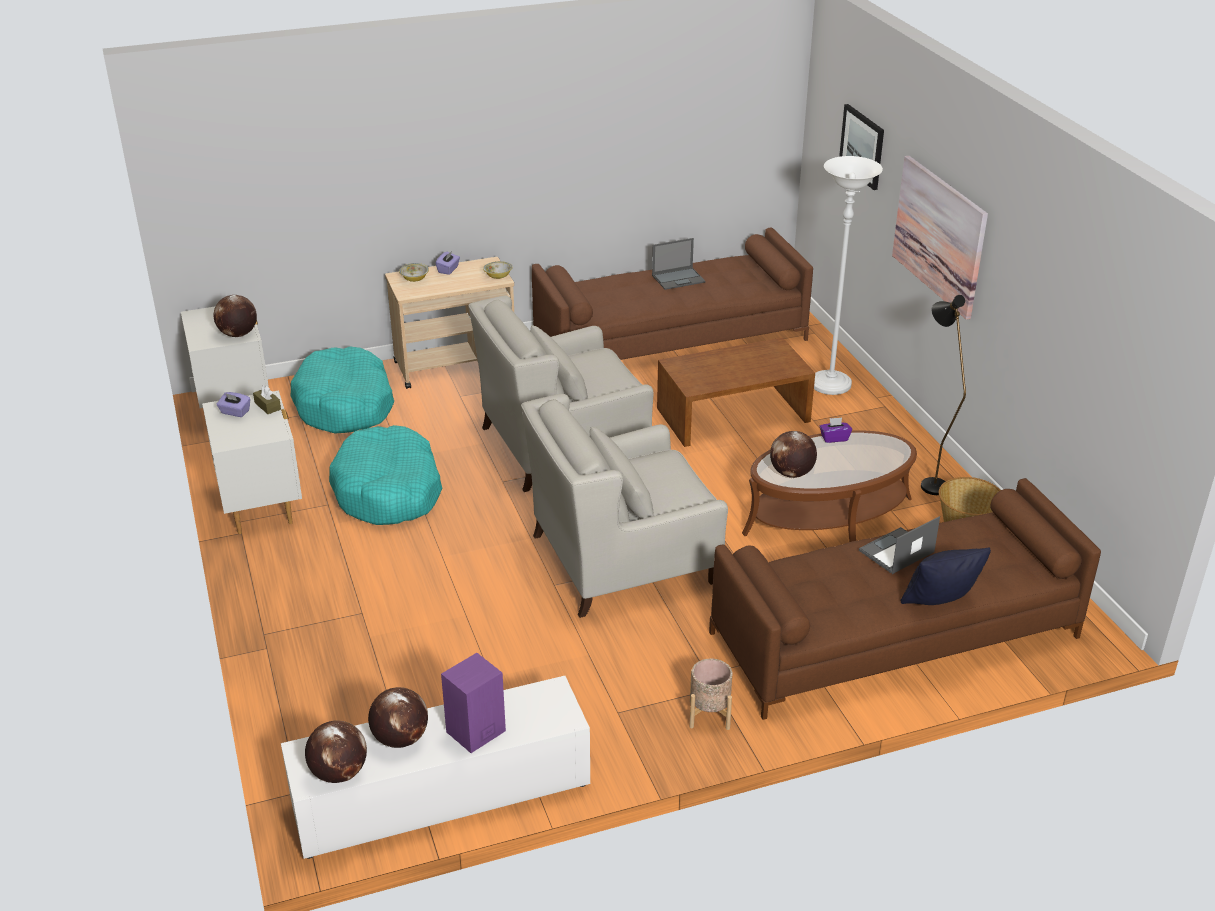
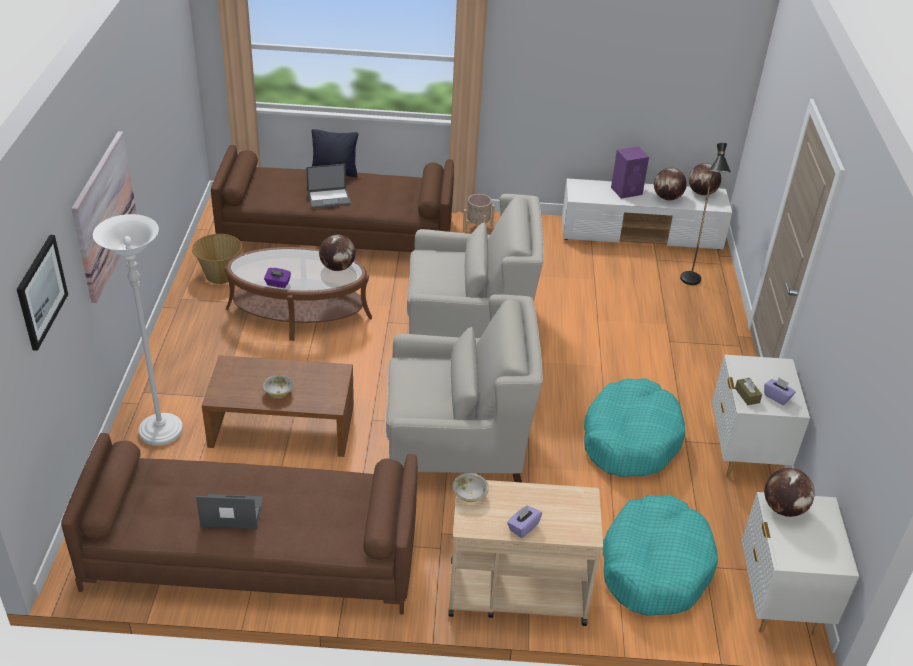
camera: 160 degrees left, 5 degrees up
bowl [399,263,429,282] -> bowl moved to [263,375,294,397]
black floor lamp [921,295,966,495] -> black floor lamp moved to [680,143,731,285]

